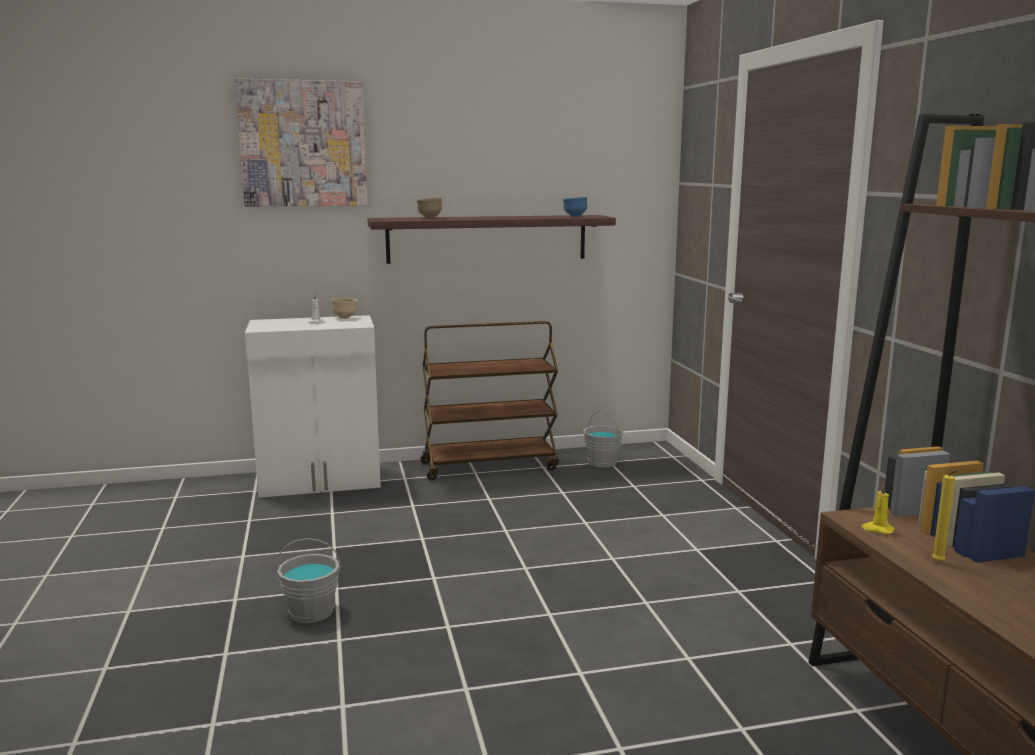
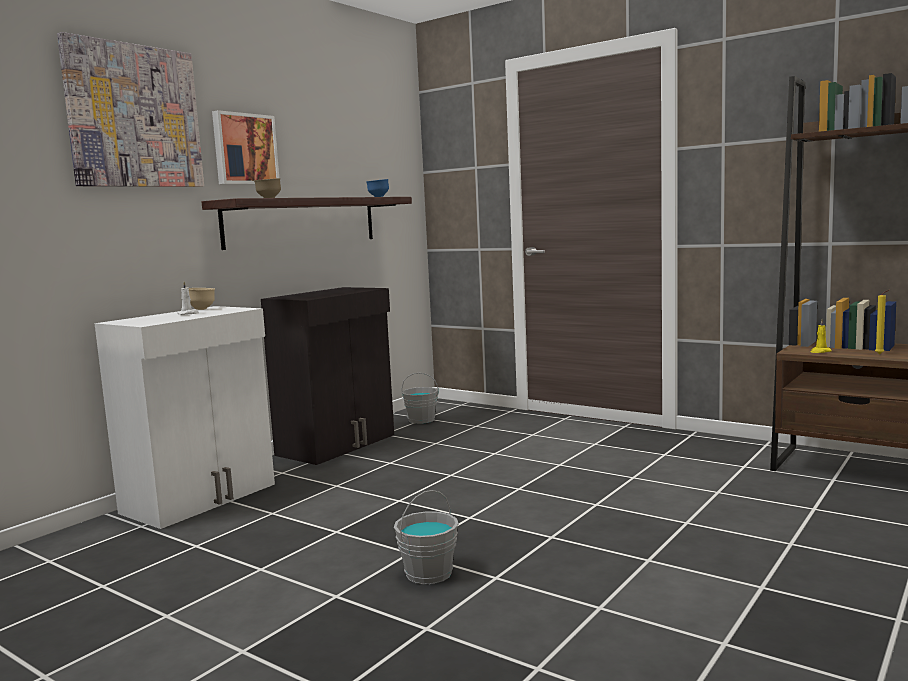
camera: 40 degrees left, 5 degrees down
brown cart [420,321,559,481] -> black cabinet [261,287,394,465]
none -> picture [212,110,279,185]

